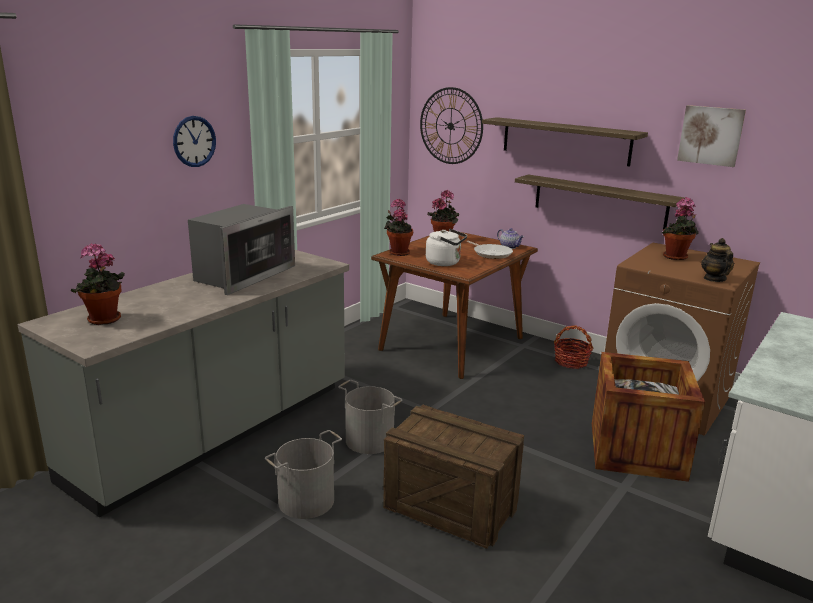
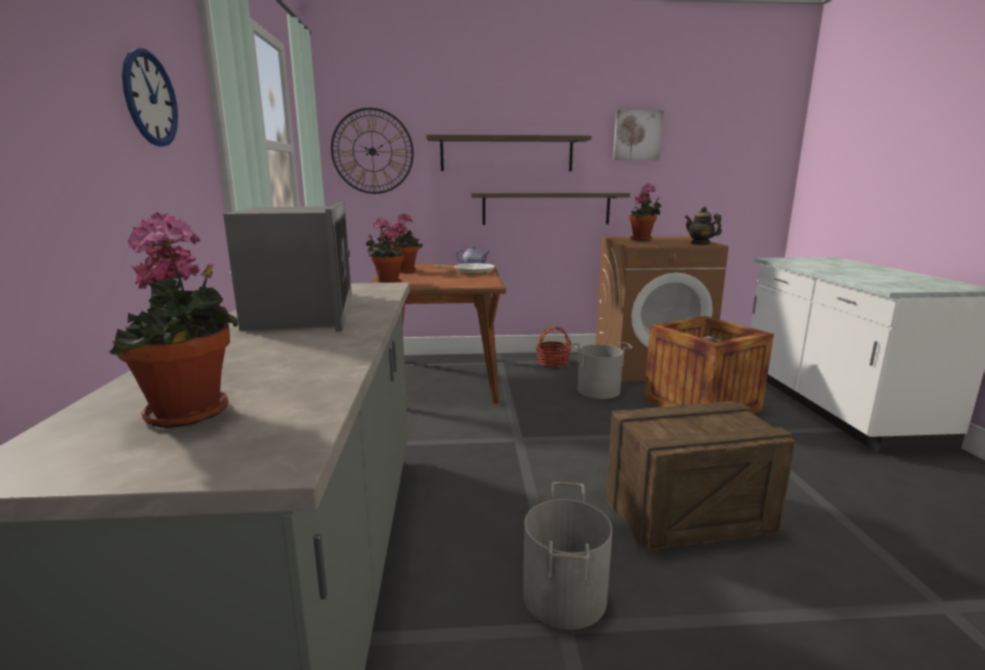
camera: 40 degrees left, 5 degrees down
grey bucket [338,380,403,454] -> grey bucket moved to [570,342,633,399]
white kettle [426,229,467,266] -> none

